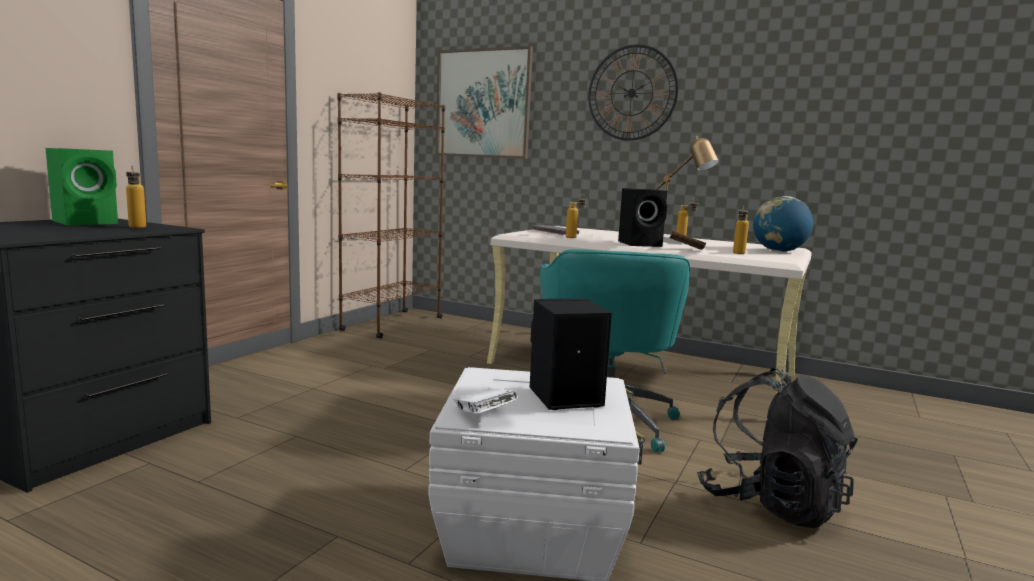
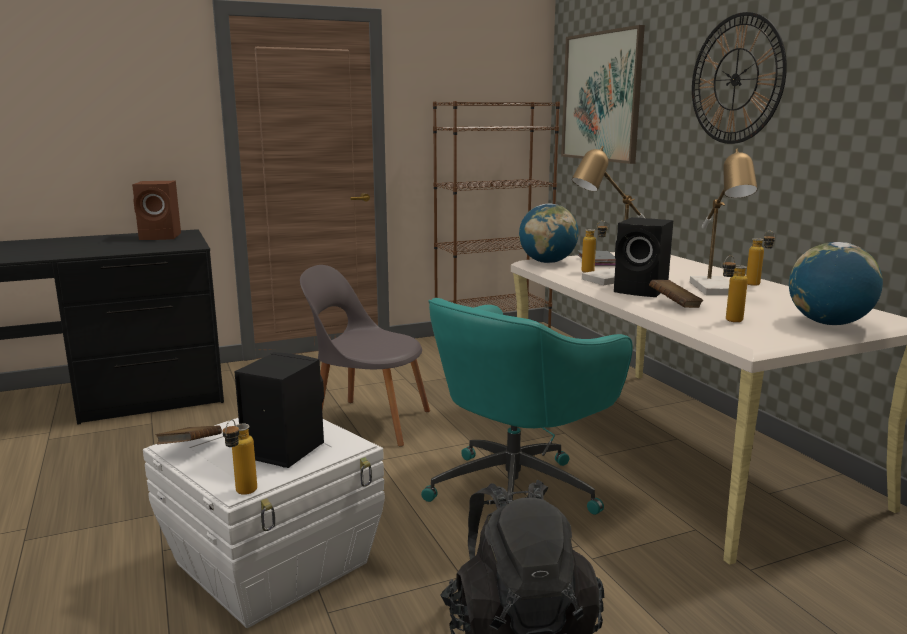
camera: 40 degrees right, 5 degrees up
green speaker [46,148,118,225] -> brown speaker [132,181,181,240]
bottle [126,165,146,228] -> bottle moved to [222,419,257,495]
white book [453,388,517,414] -> brown book [156,425,222,444]
none -> grey chair [300,265,430,447]
none -> globe [519,204,579,263]
none -> table lamp [572,146,645,285]

